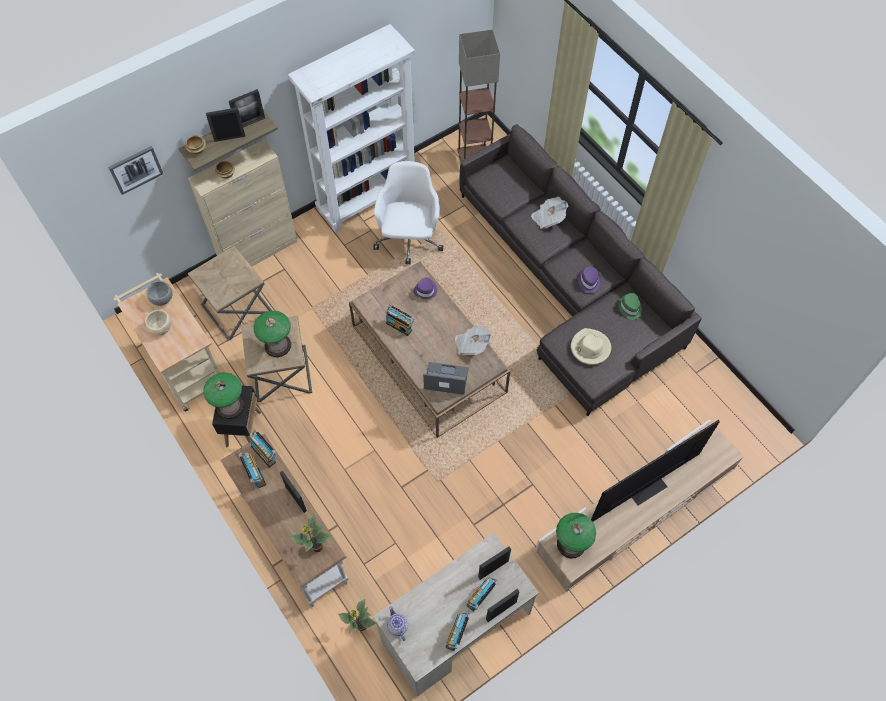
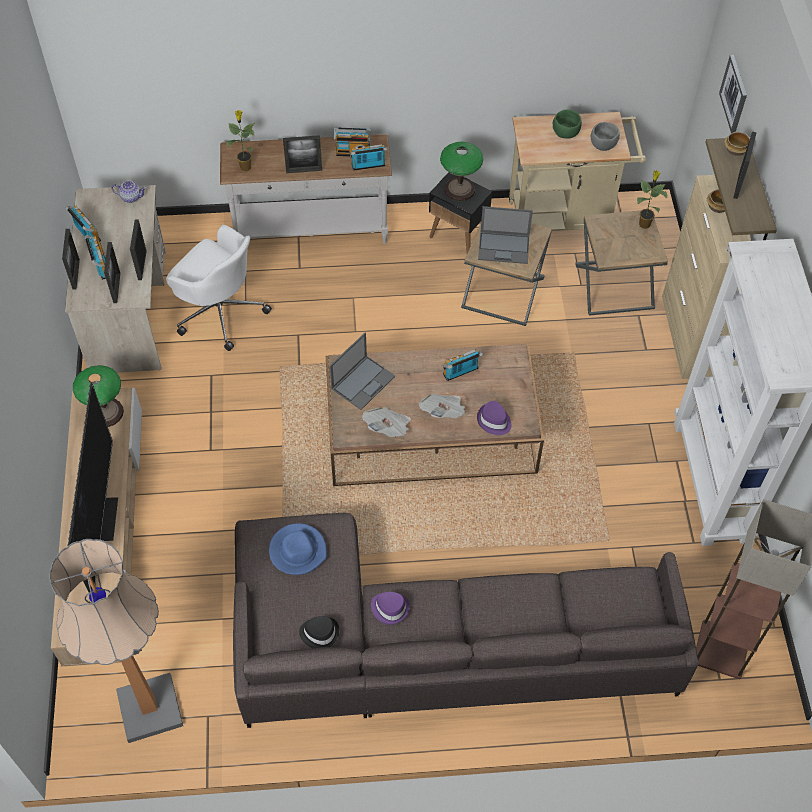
camera: 120 degrees right, 5 degrees down
beige bowl [145,310,171,335] -> green bowl [553,110,582,139]
picture frame [229,89,265,128] -> picture frame moved to [130,220,147,280]
table lamp [254,311,291,357] -> laptop [478,206,533,264]
potted plant [338,599,376,632] -> potted plant moved to [637,170,667,229]
white office chair [374,161,443,264] -> white office chair moved to [166,225,272,351]
newspaper [531,197,568,229] -> newspaper moved to [419,393,466,418]
beige hat [571,328,611,365] -> blue hat [269,523,327,575]
green hat [618,293,642,320] -> black hat [299,616,339,648]
none -> floor lamp [49,539,183,743]

